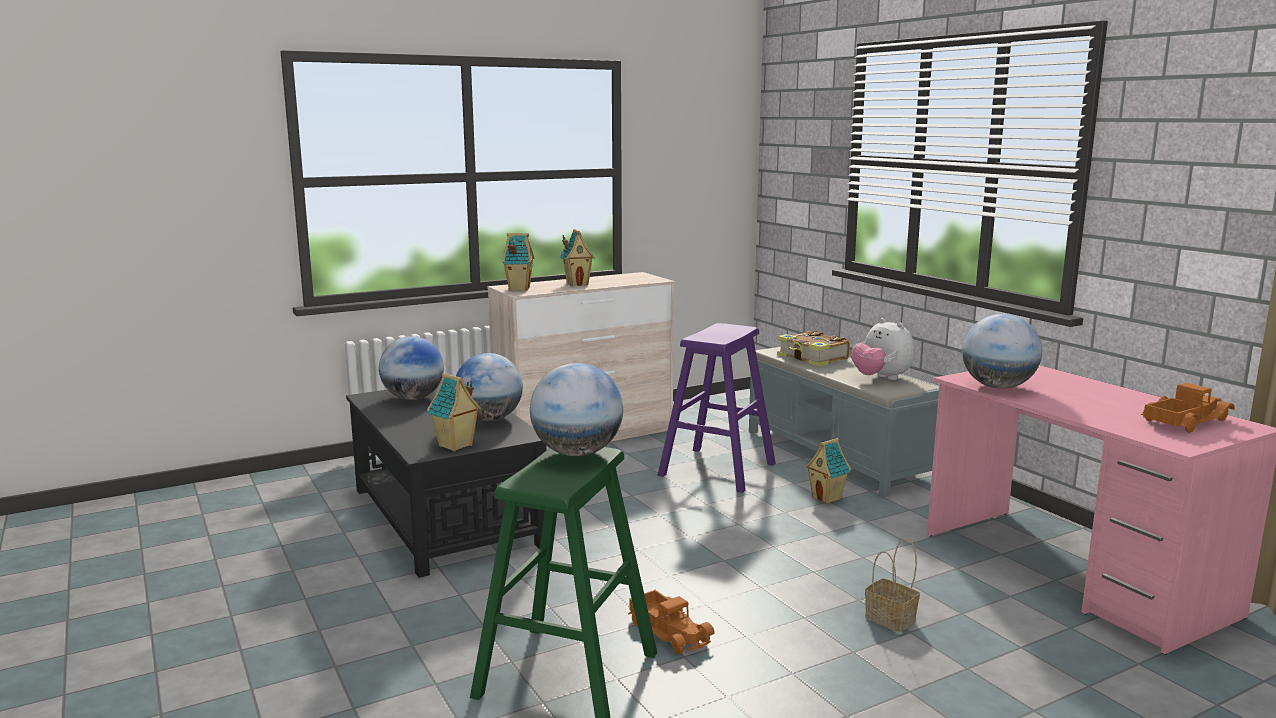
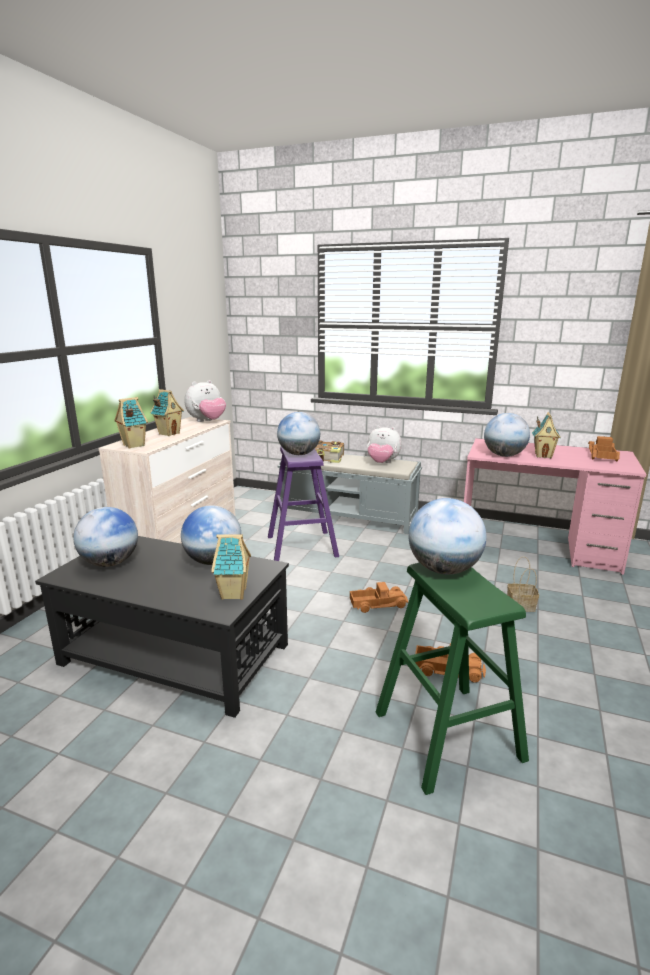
camera: 40 degrees left, 5 degrees up
toy house [805,438,851,504] -> toy house moved to [532,412,561,458]
none -> plush toy [184,380,226,422]
none -> globe [277,412,320,455]
none -> toy truck [350,582,408,613]

